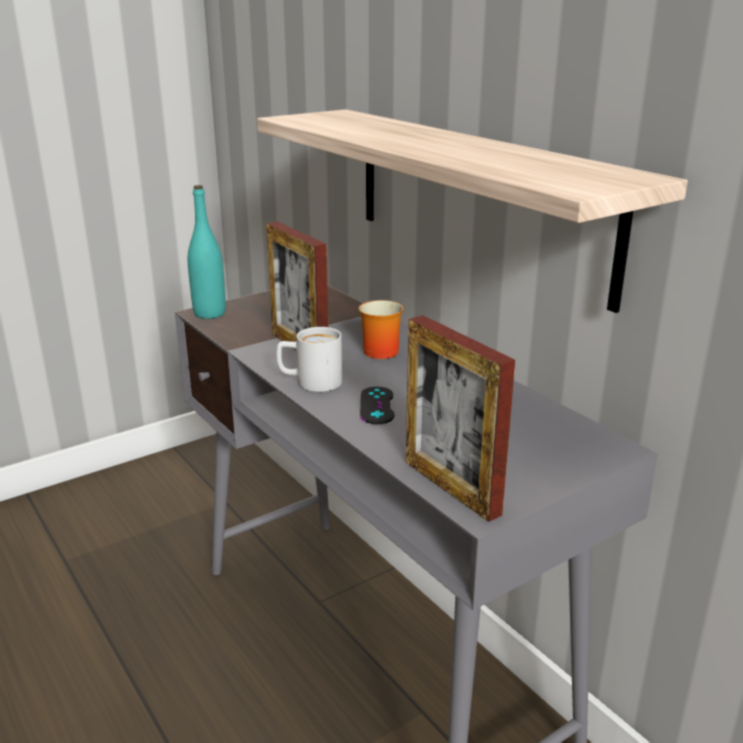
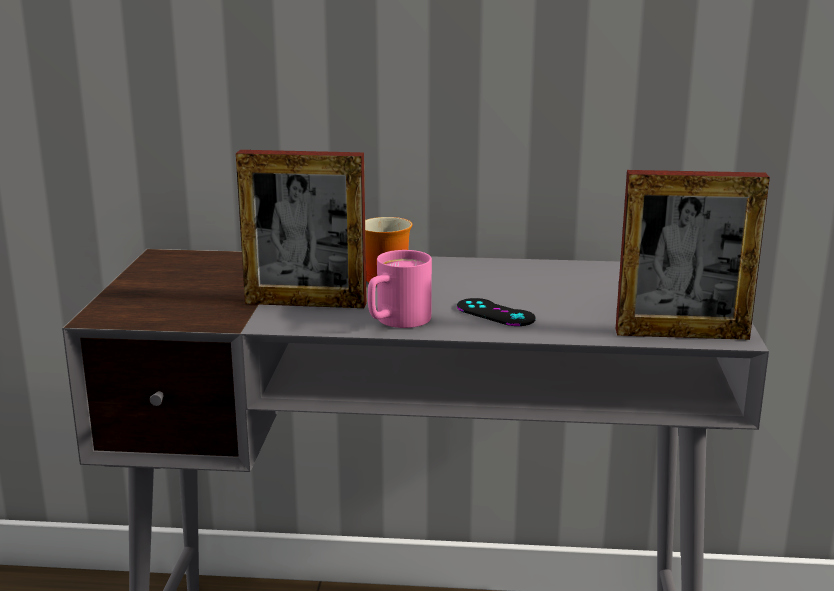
camera: 50 degrees left, 5 degrees down
turquoise bottle [188,185,226,319] -> none
shelf [257,109,688,313] -> none
white mug [276,327,342,392] -> pink mug [368,250,432,328]

